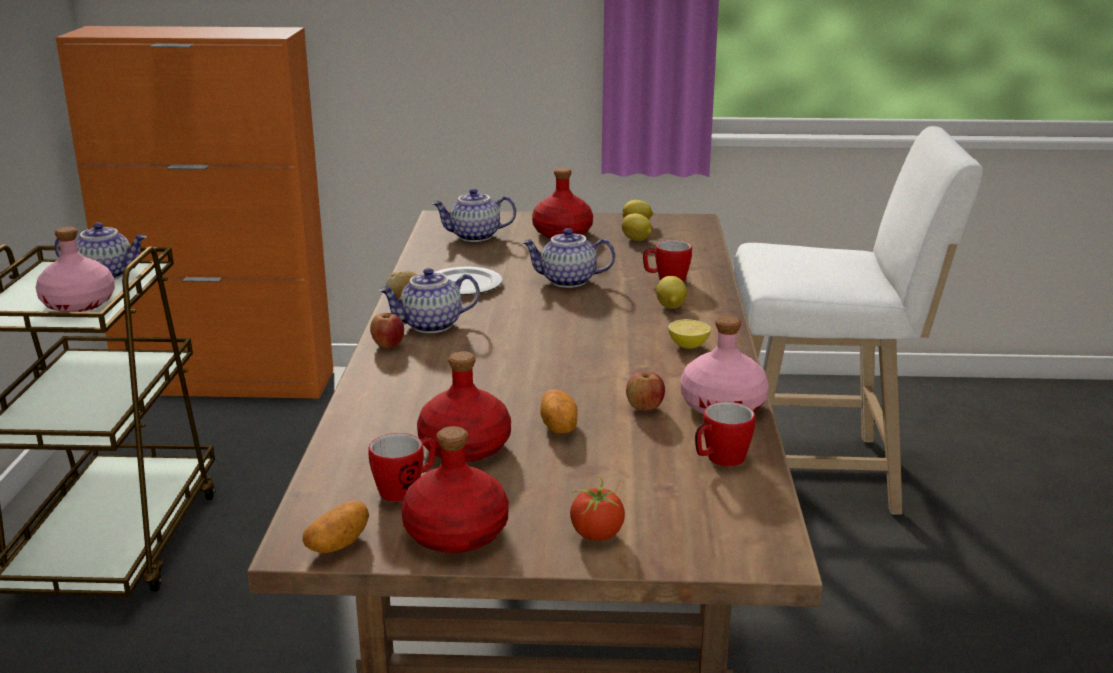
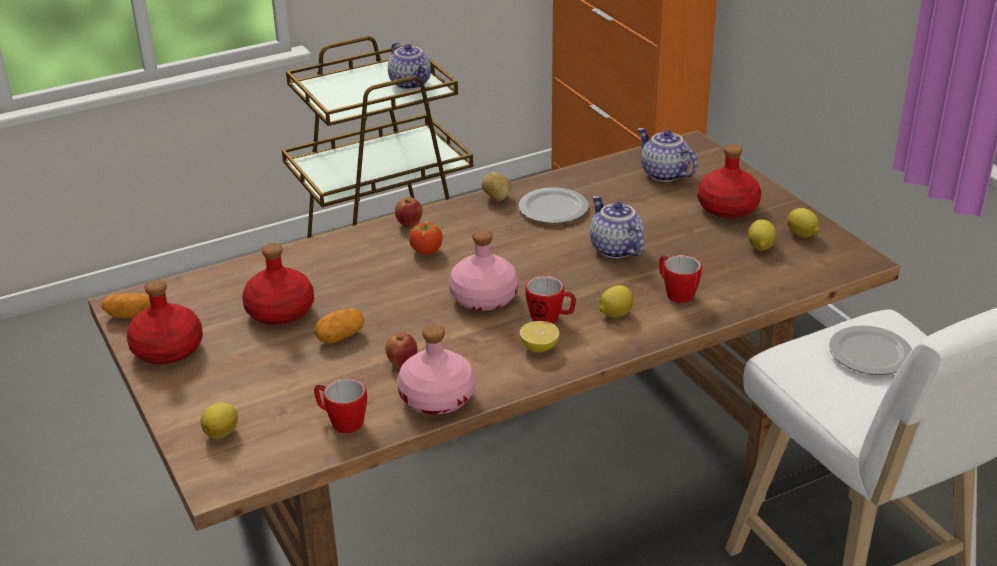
camera: 60 degrees right, 10 degrees up
pink bottle [36,227,115,312] -> pink bottle moved to [449,229,519,311]
mug [368,433,436,502] -> mug moved to [525,276,576,324]
teapot [378,268,480,333] -> none
tomato [570,476,625,540] -> tomato moved to [409,219,443,255]
none -> lemon [201,402,238,439]
none -> plate [829,325,912,375]

